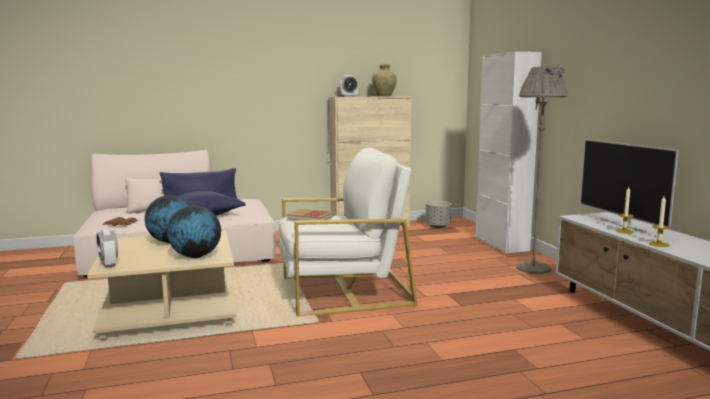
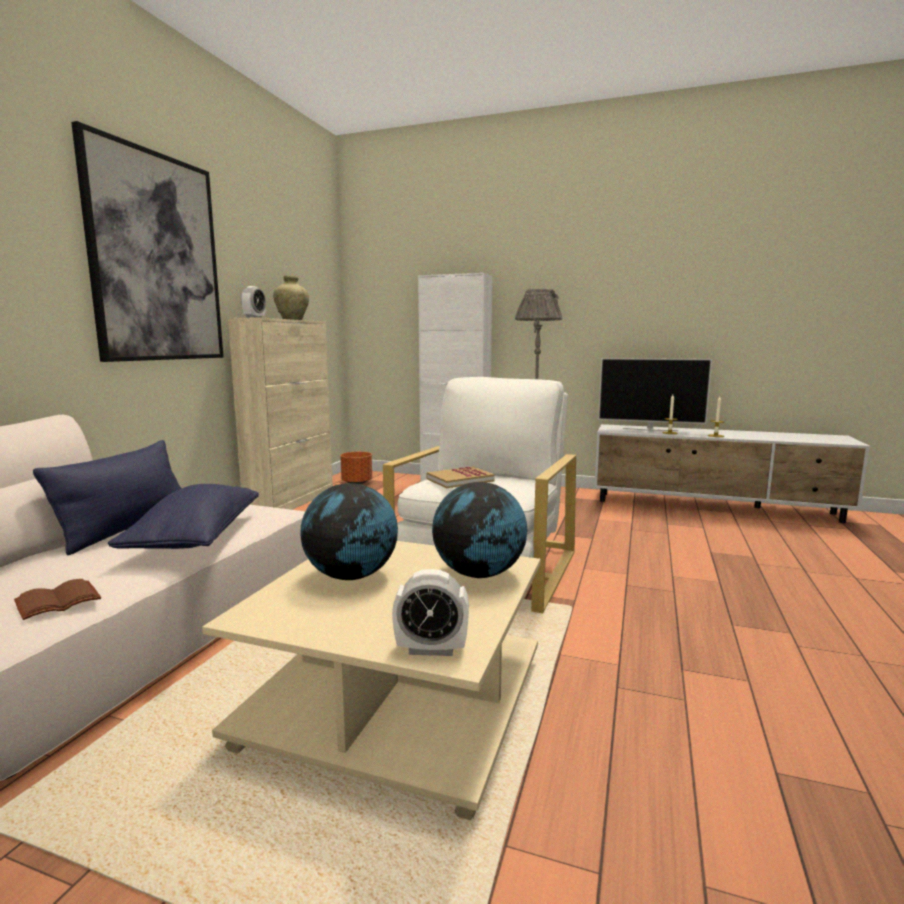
camera: 55 degrees left, 0 degrees up
grey planter [425,201,451,228] -> orange planter [340,452,372,484]
none -> picture [71,121,224,362]

